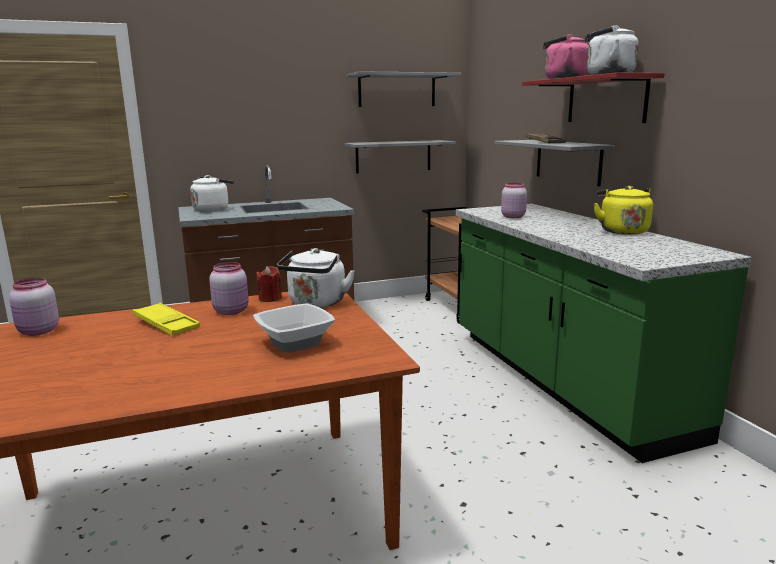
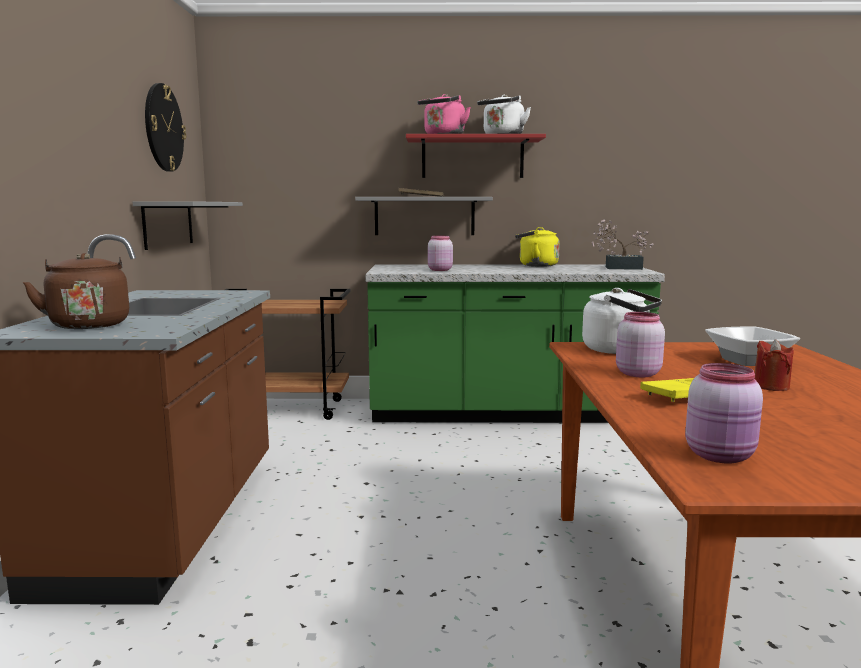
camera: 70 degrees left, 5 degrees down
white kettle [190,175,234,212] -> brown kettle [23,253,129,329]
red candle [256,266,282,302] -> red candle moved to [755,339,794,391]
grey shelf [347,71,461,107] -> wall clock [145,83,186,172]
none -> potted plant [592,220,654,270]

